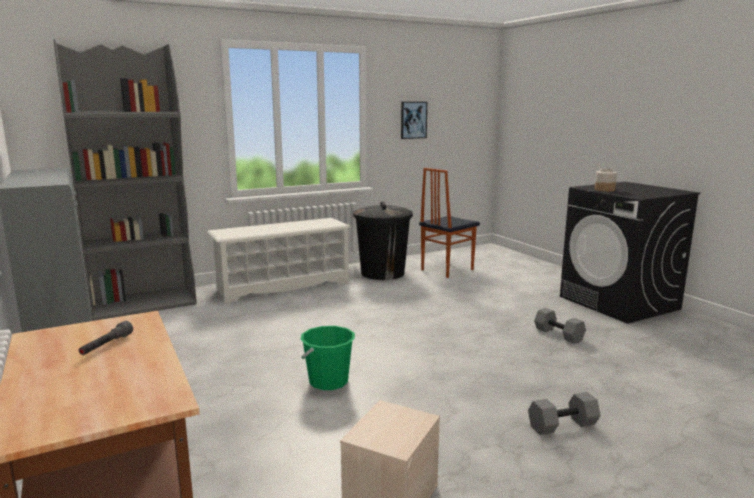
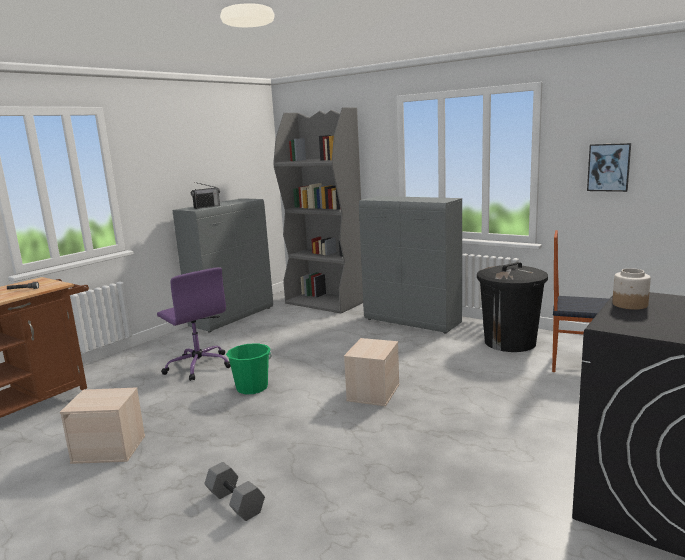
camera: 65 degrees right, 0 degrees up
white shoe rack [207,218,351,303] -> grey cabinet [359,196,462,334]
grey dumbbell [534,308,586,344] -> none
none -> purple office chair [157,267,231,381]
none -> radio [191,182,220,209]
none -> beige storage box [344,338,400,406]

